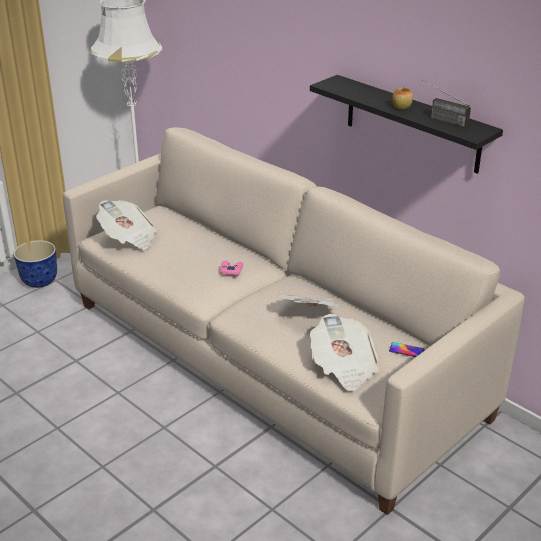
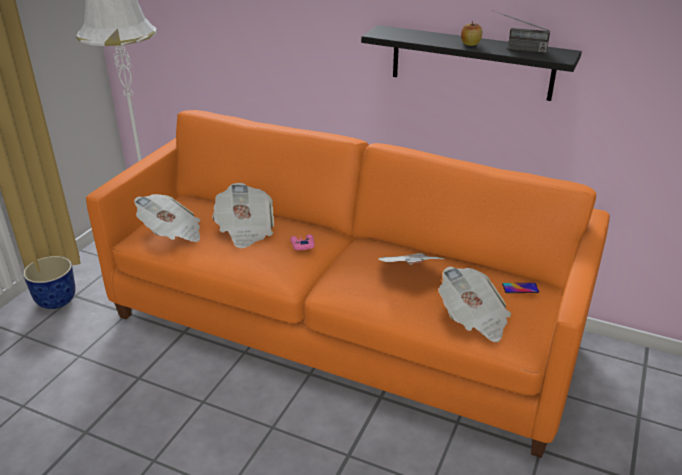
camera: 20 degrees left, 0 degrees up
beige sofa [63,127,525,515] -> orange sofa [86,110,610,458]
none -> newspaper [212,183,274,249]

